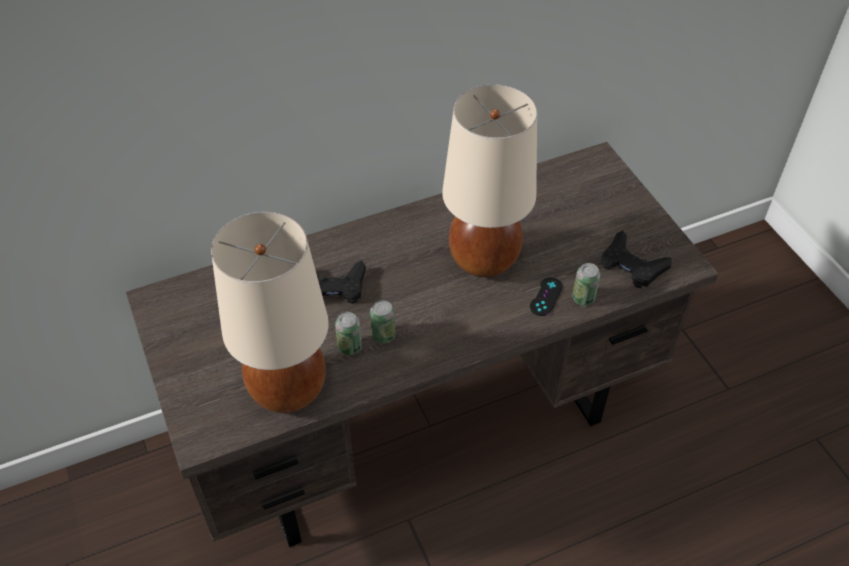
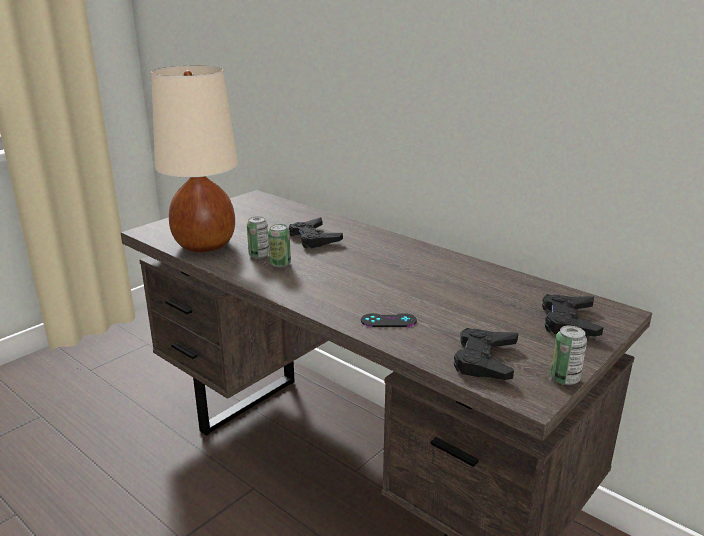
camera: 65 degrees right, 25 degrees down
beige table lamp [442,84,537,277] -> none
can [572,263,600,306] -> can moved to [550,326,587,385]
none -> black game controller [542,294,604,336]

